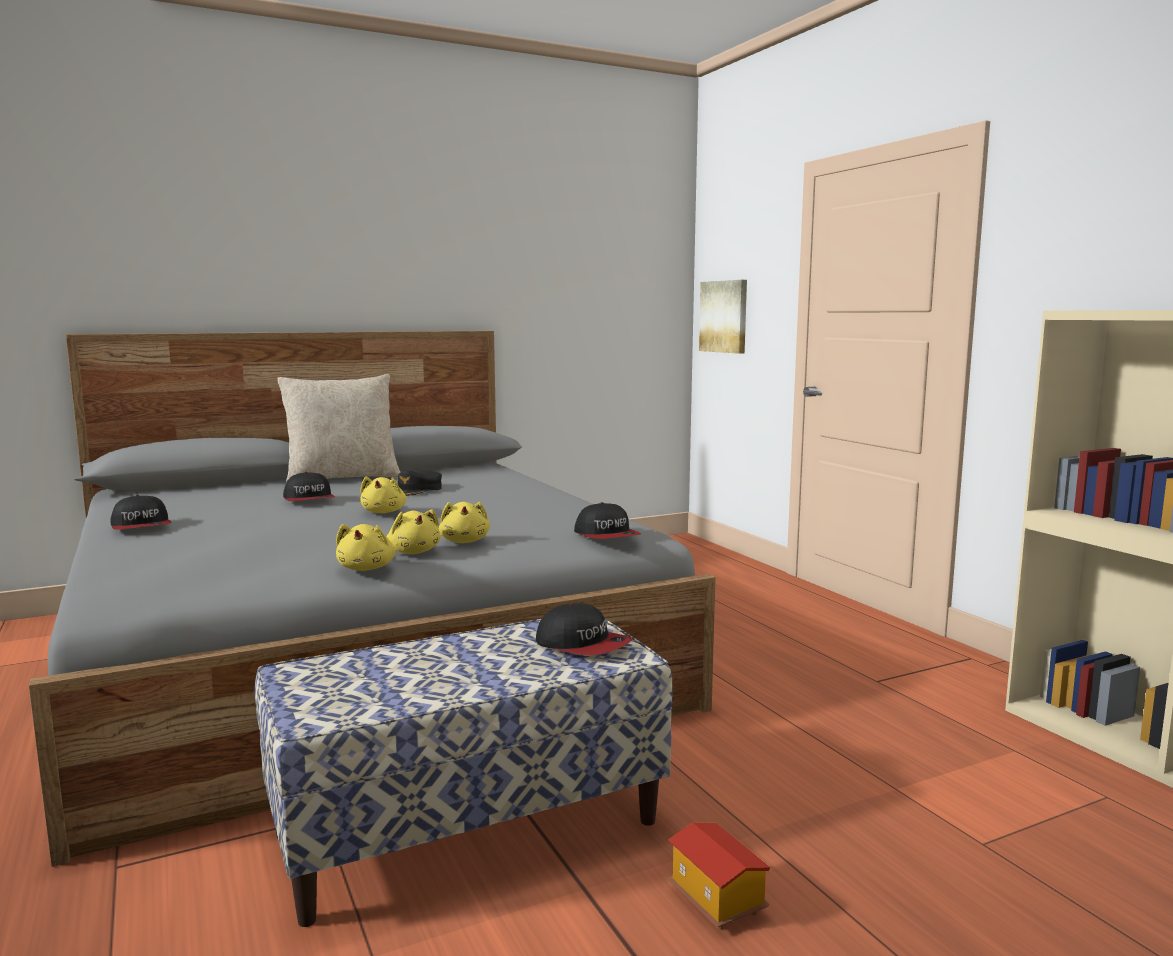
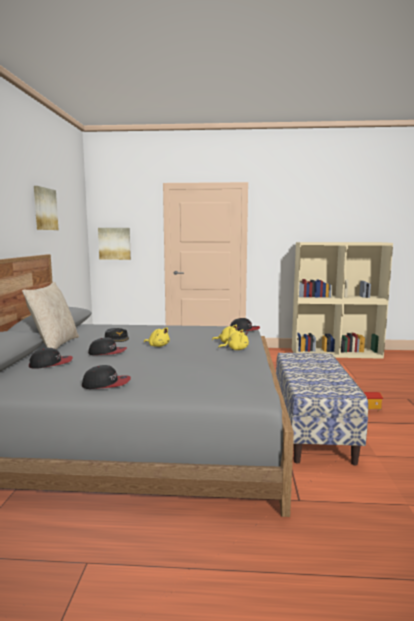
camera: 60 degrees left, 0 degrees up
yellow plush toy [336,524,395,571] -> none
cap [536,603,632,655] -> cap moved to [29,348,73,369]
none -> picture [34,186,58,230]

